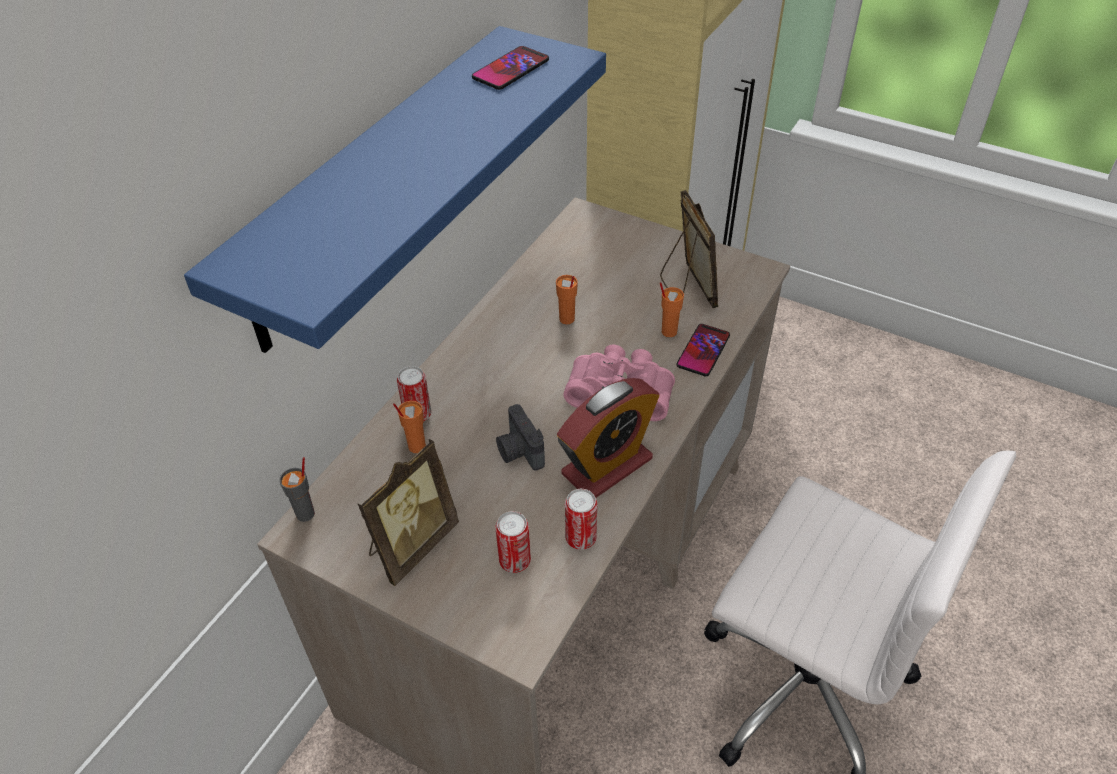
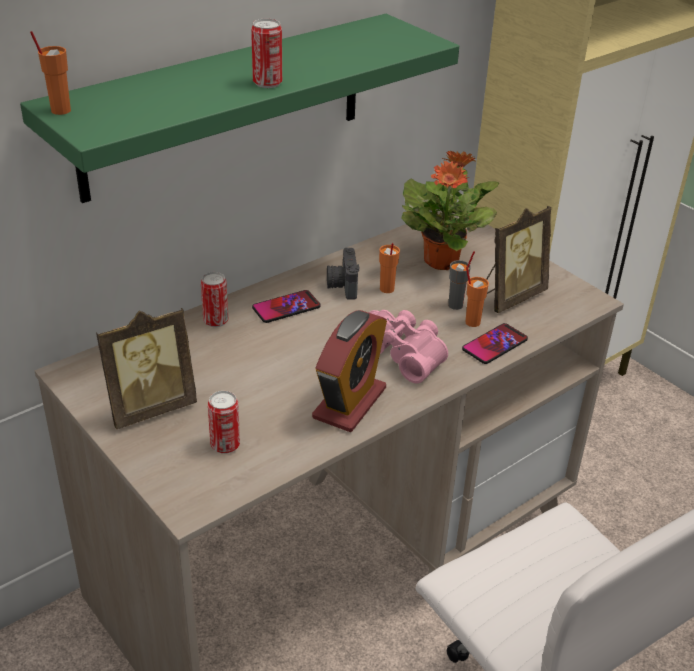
camera: 20 degrees right, 10 degrees down
blue shelf [184,26,606,353] -> green shelf [20,14,459,203]
grey cup [279,457,315,522] -> grey cup moved to [448,251,475,310]
orange cup [393,401,426,453] -> orange cup moved to [30,31,71,115]
phone [472,46,549,90] -> phone moved to [252,290,321,323]
camera [496,404,545,471] -> camera moved to [327,248,360,300]
alarm clock [557,378,660,498] -> alarm clock turned 45 degrees counterclockwise [312,310,387,432]
can [565,489,597,550] -> can moved to [251,19,282,88]
picture frame [660,190,718,308] -> picture frame turned 45 degrees clockwise [486,206,551,313]
none -> potted plant [401,151,499,270]

